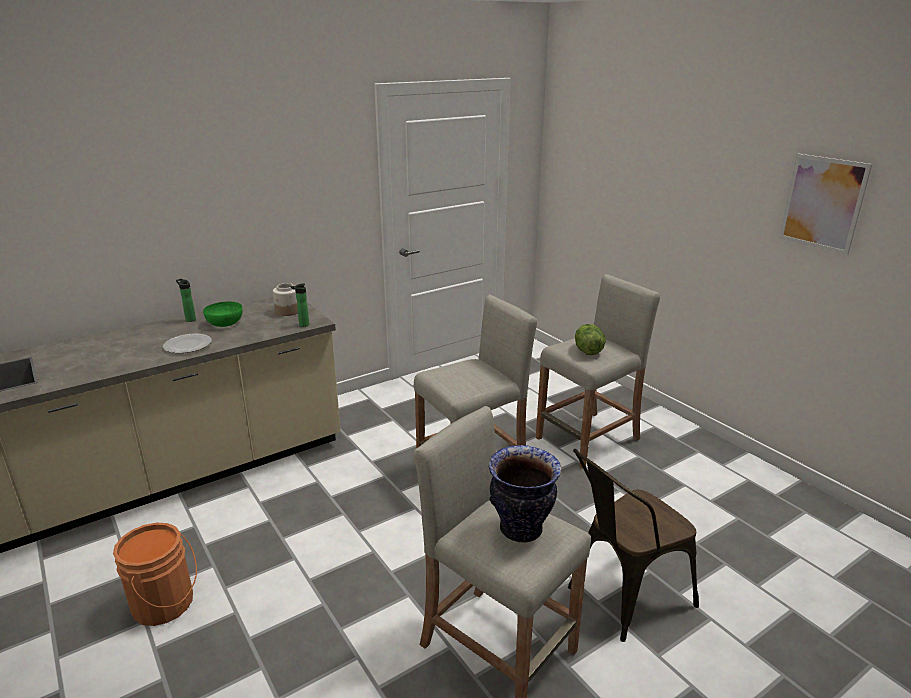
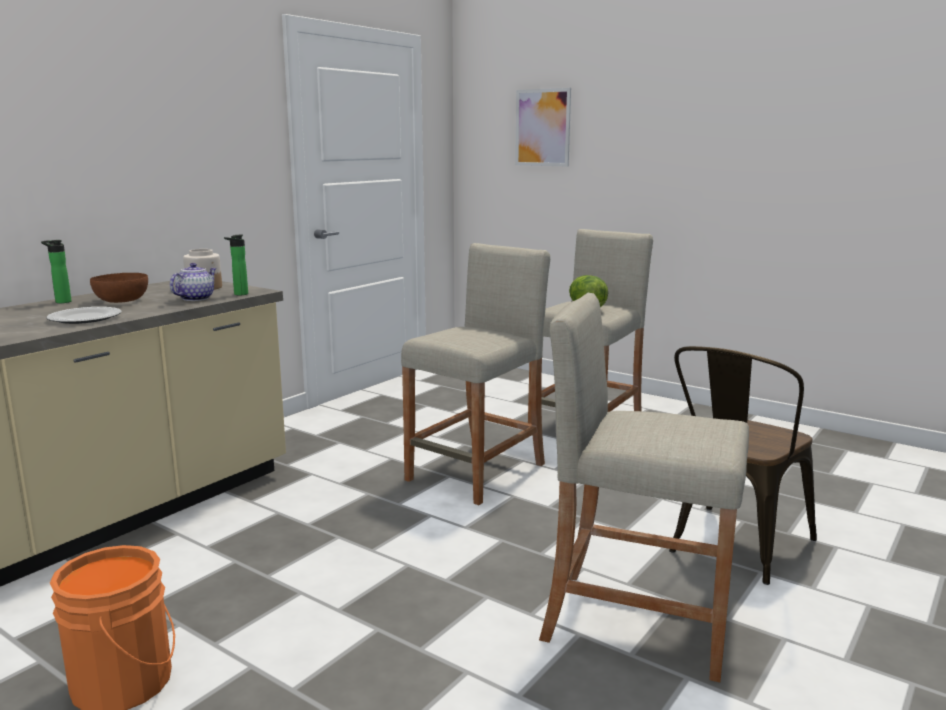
camera: 20 degrees left, 10 degrees down
green bowl [203,301,243,327] -> brown bowl [90,273,148,303]
vase [489,445,562,542] -> none
picture [779,154,872,255] -> picture moved to [515,88,571,166]
none -> teapot [170,263,217,301]

